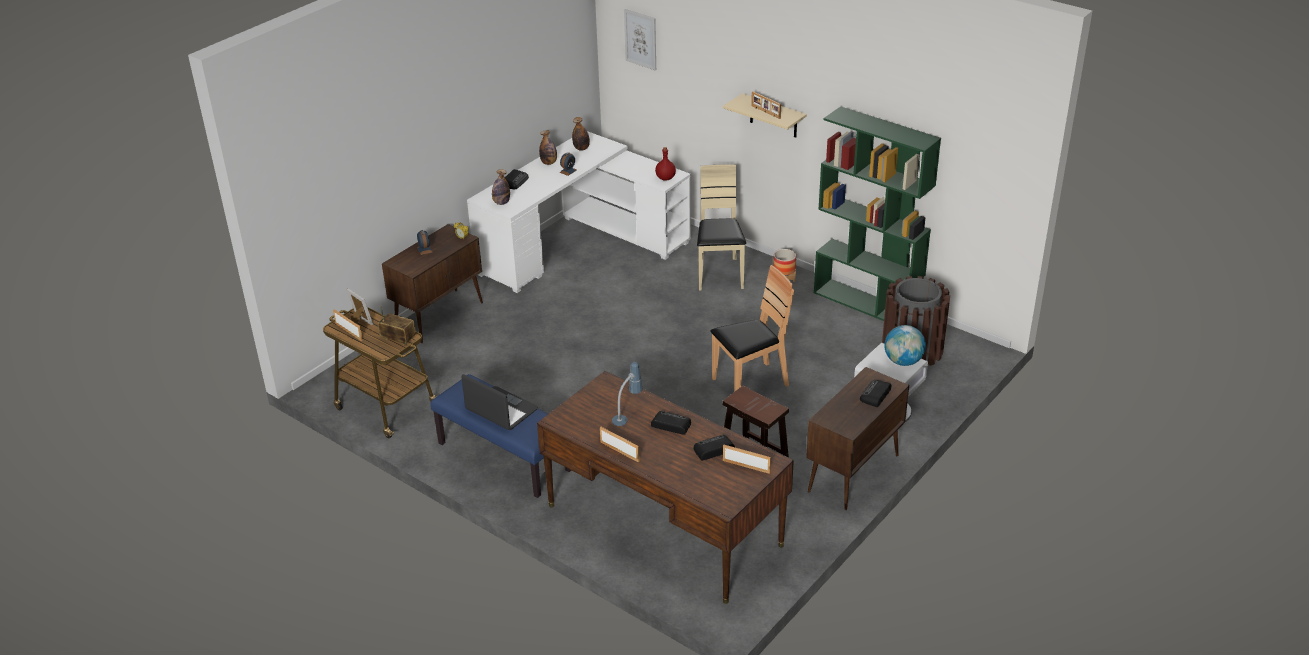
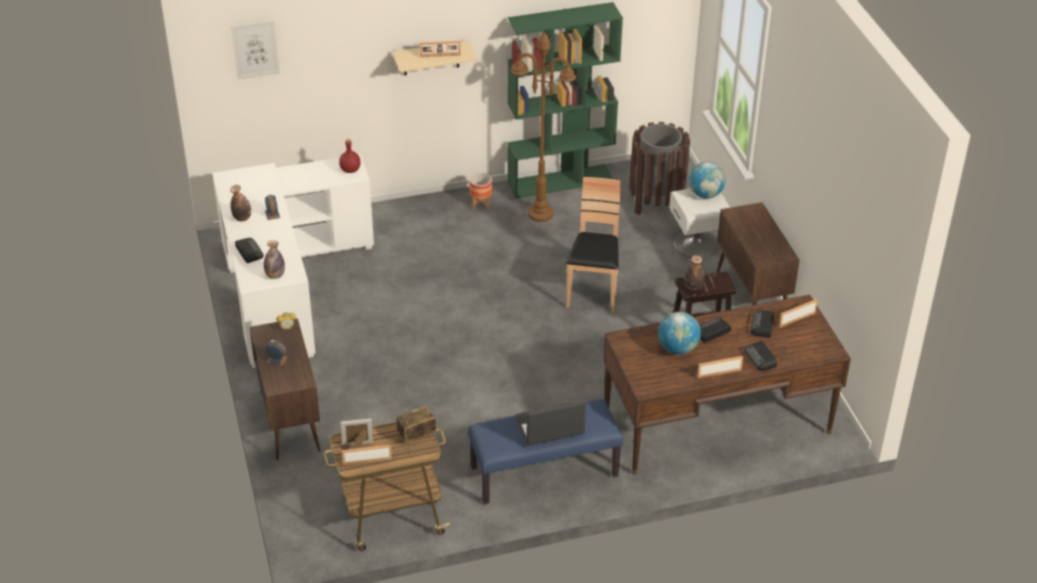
camera: 55 degrees left, 5 degrees up
bottle [572,117,590,151] -> bottle moved to [684,255,705,291]
table lamp [612,362,642,426] -> globe [658,312,701,355]
beige chair [697,164,746,291] -> none
radio [860,380,891,407] -> radio moved to [744,341,777,371]
none -> brown floor lamp [511,32,576,222]

